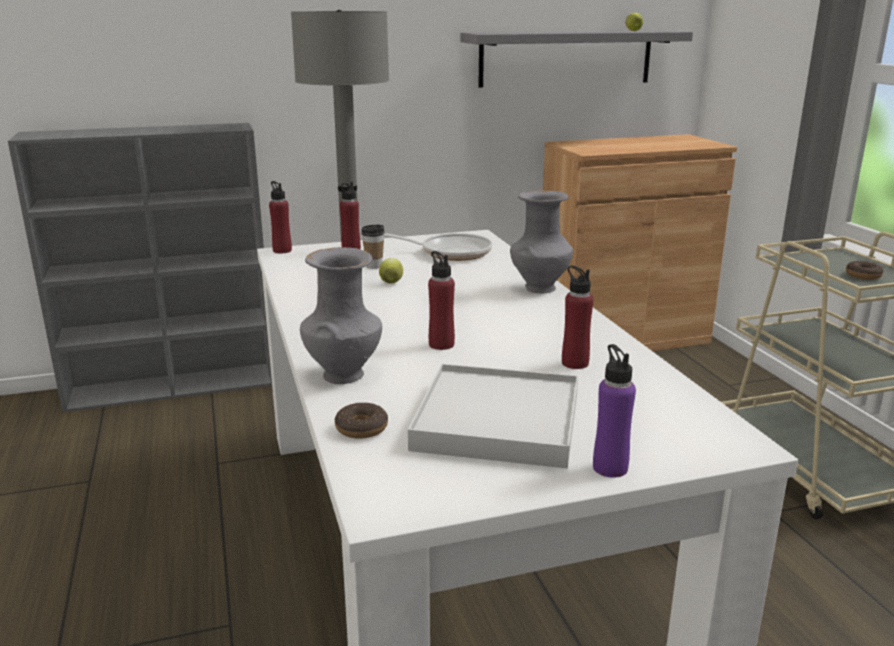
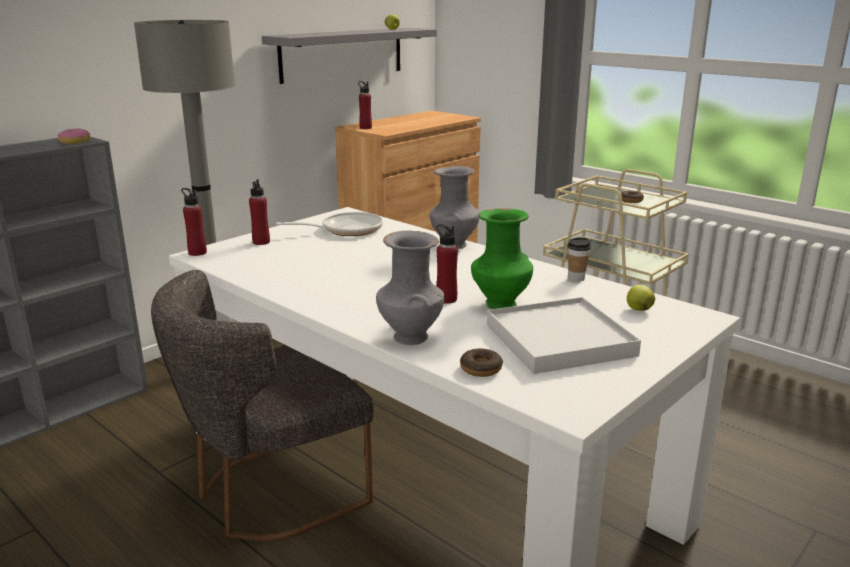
camera: 30 degrees left, 0 degrees up
cup [361,224,385,269] -> cup moved to [567,237,591,282]
apple [379,258,403,283] -> apple moved to [627,285,655,311]
red bottle [562,266,593,369] -> red bottle moved to [358,81,372,129]
purple bottle [593,344,636,478] -> none
none -> donut [58,128,90,144]
none -> grey chair [151,270,373,541]
none -> green vase [471,208,533,309]

